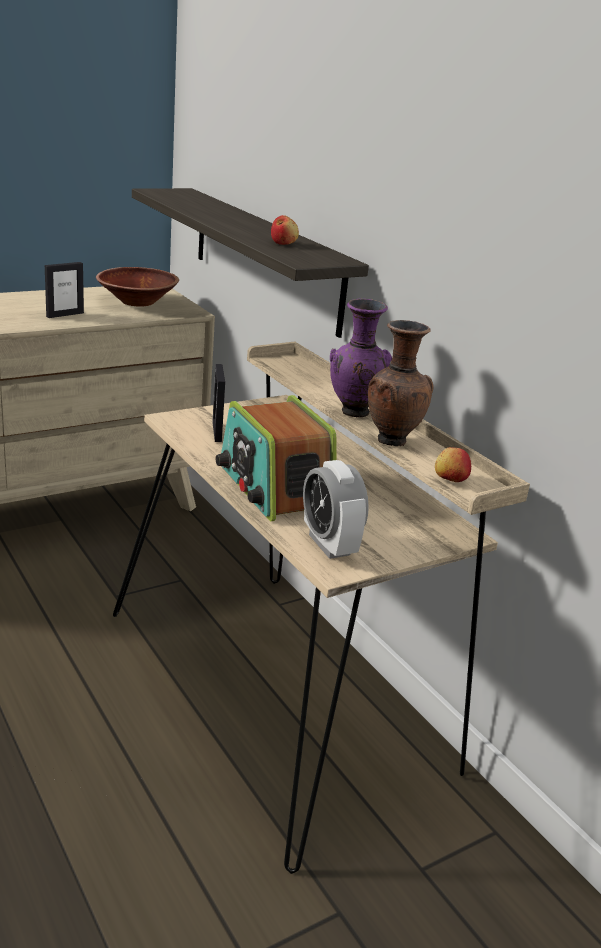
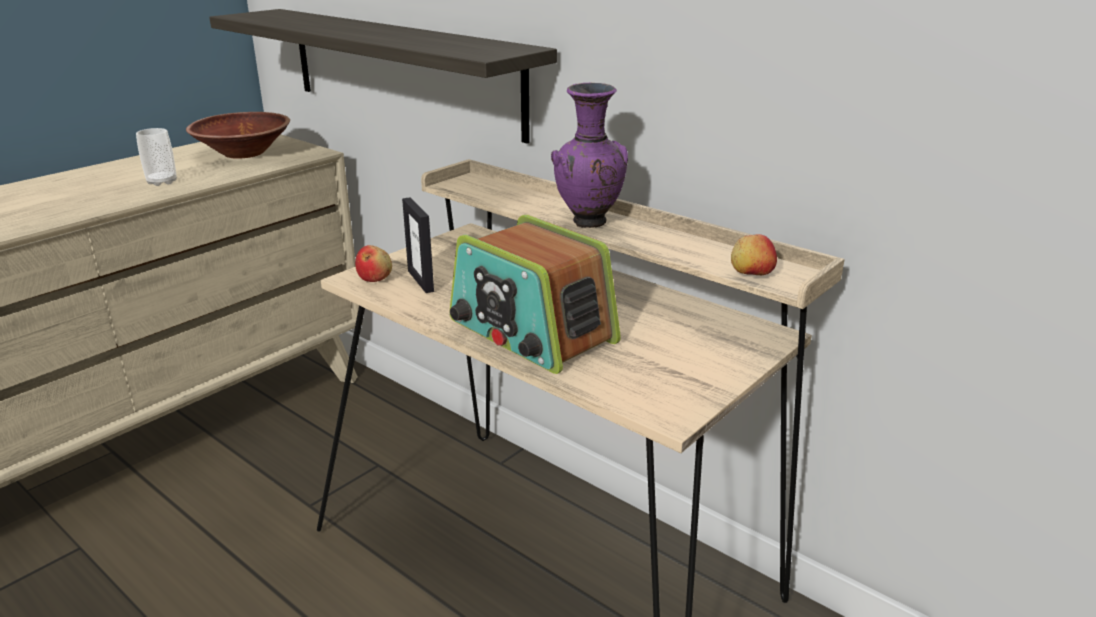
camera: 15 degrees left, 0 degrees up
picture frame [45,262,84,318] -> cup [136,128,177,186]
apple [271,215,299,245] -> apple moved to [355,245,392,282]
alarm clock [303,460,369,559] -> none
brown vase [368,320,434,446] -> none

